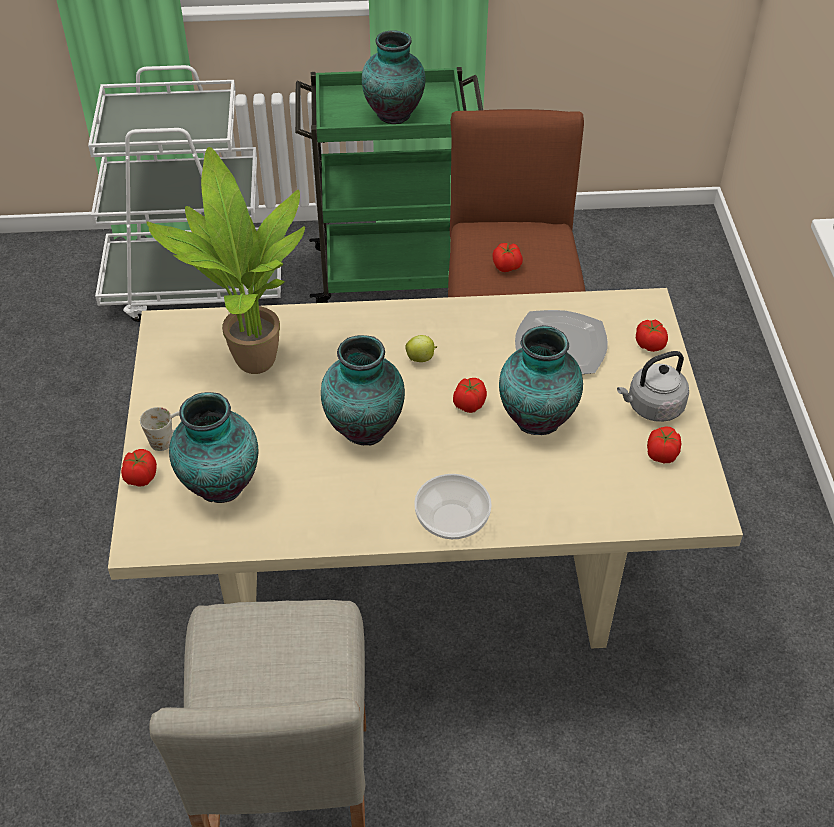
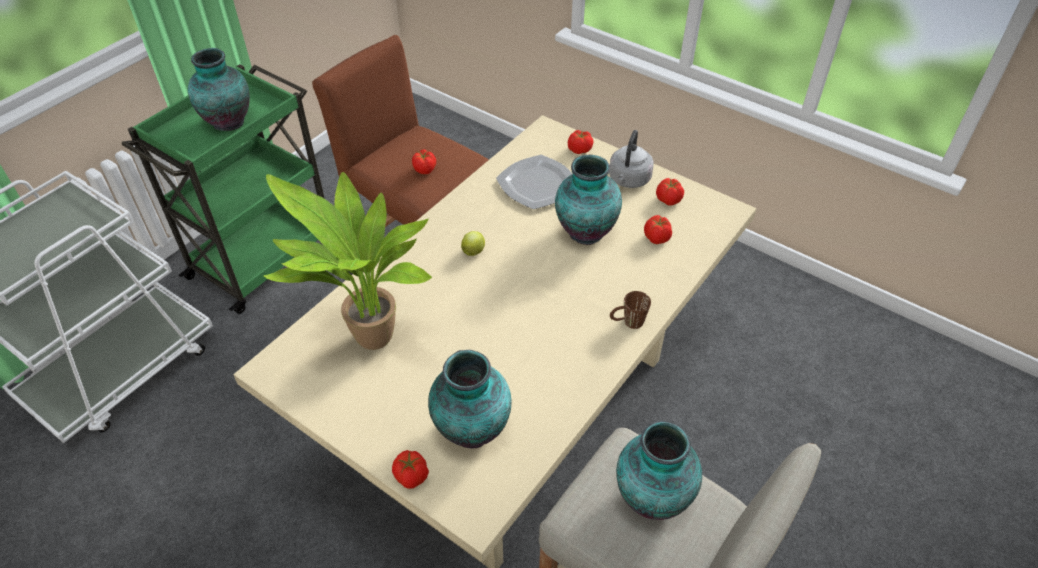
camera: 50 degrees left, 0 degrees up
white mug [140,407,182,451] -> none
vase [321,335,405,446] -> vase moved to [616,421,702,520]
bowl [414,474,492,539] -> brown mug [610,291,651,329]
tomato [453,378,487,413] -> tomato moved to [644,215,672,244]

